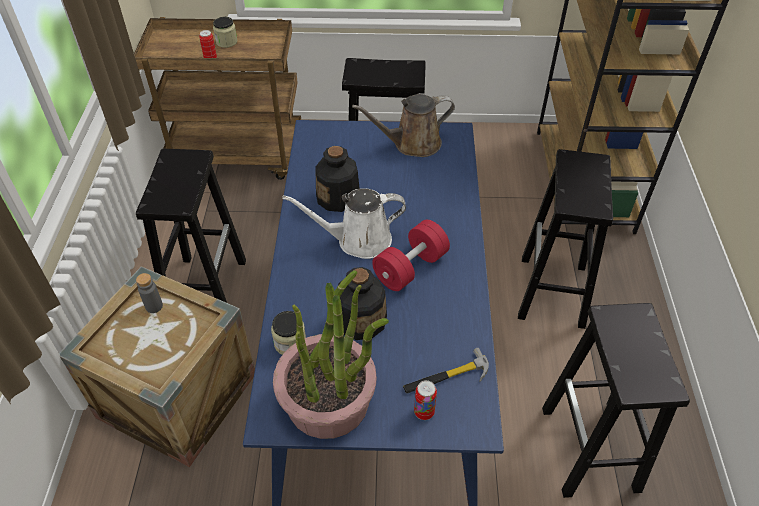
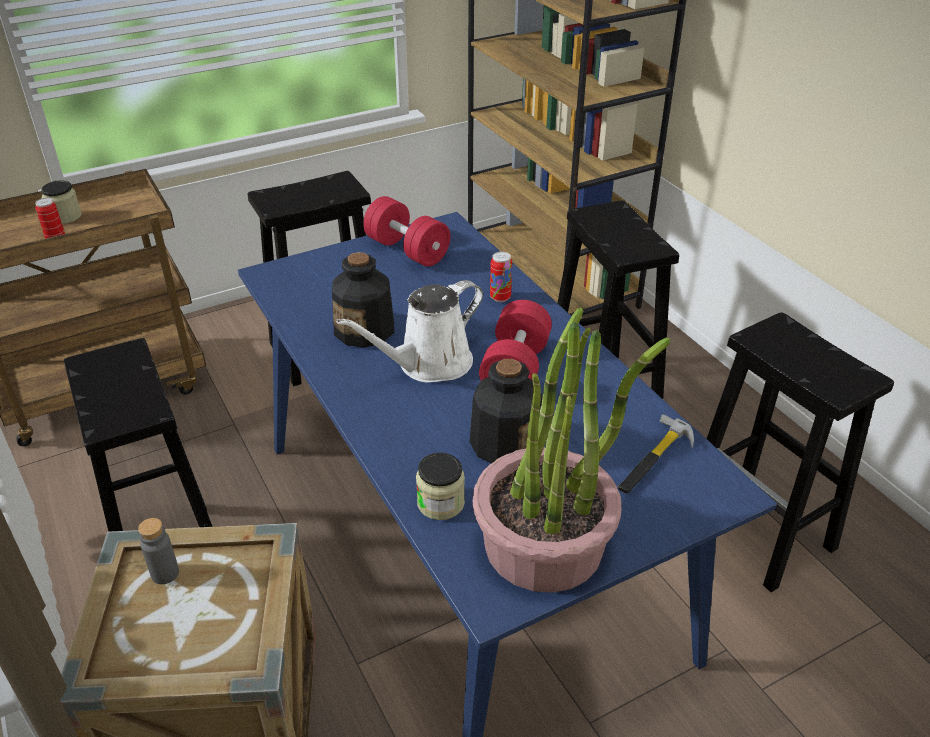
camera: 30 degrees left, 10 degrees down
brown watering can [352,94,455,157] -> red dumbbell [363,196,450,267]
can [414,380,437,420] -> can moved to [490,251,512,302]

